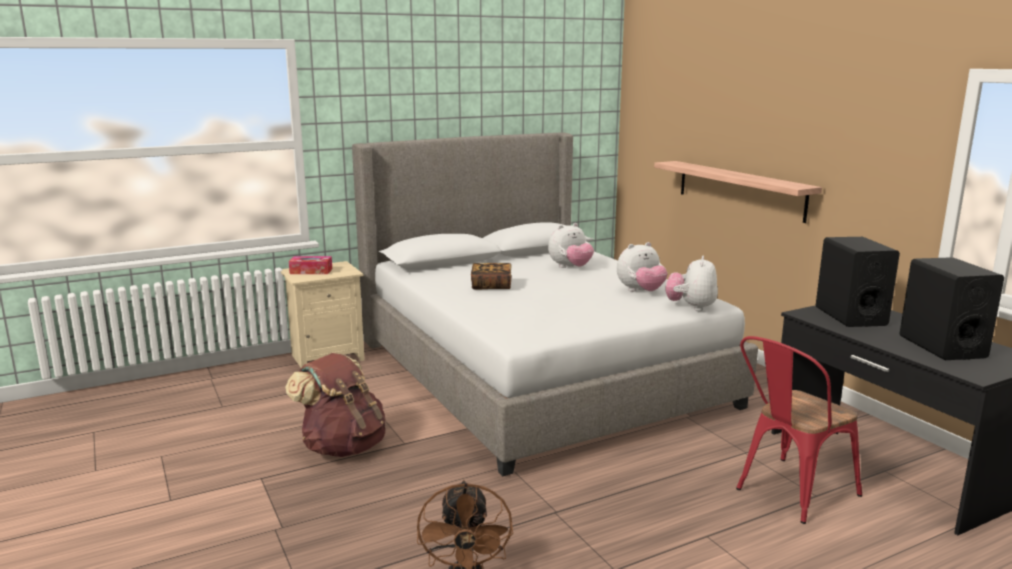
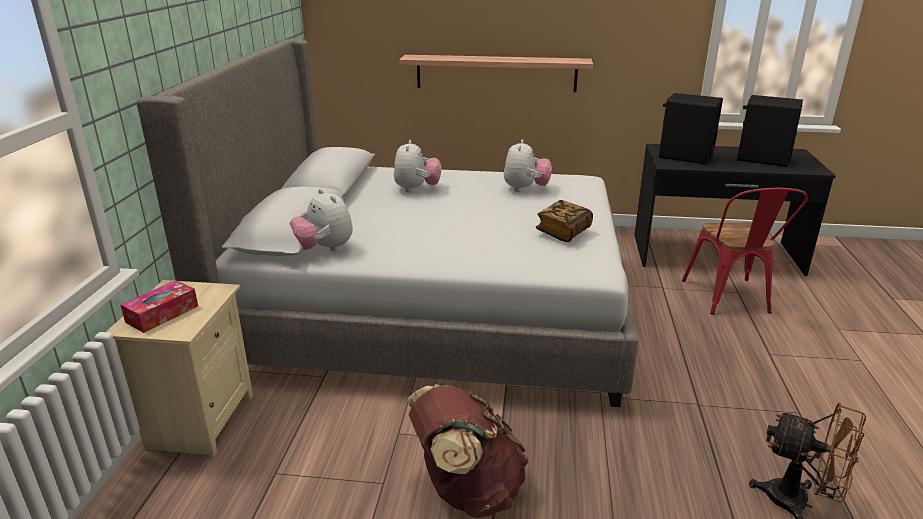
camera: 55 degrees left, 10 degrees up
book [471,263,512,290] -> book moved to [536,200,593,242]
plush toy [666,256,718,311] -> plush toy moved to [290,189,353,251]

